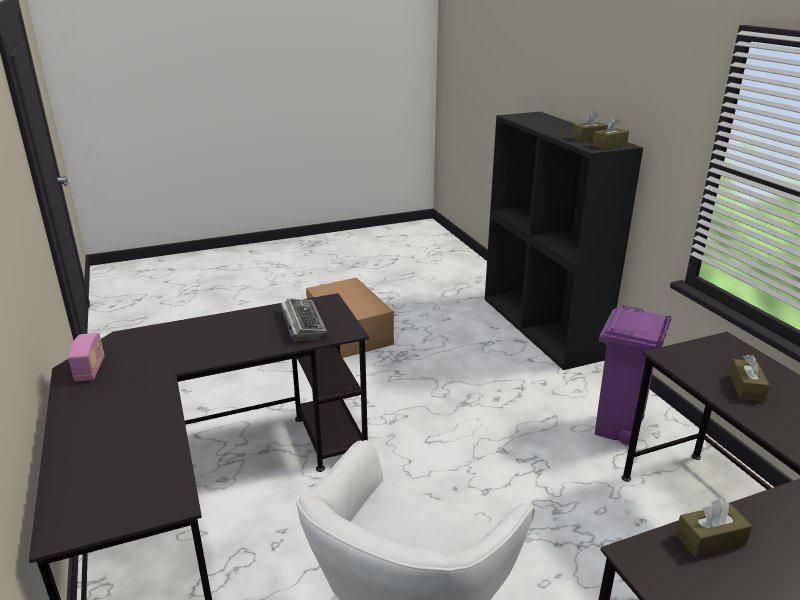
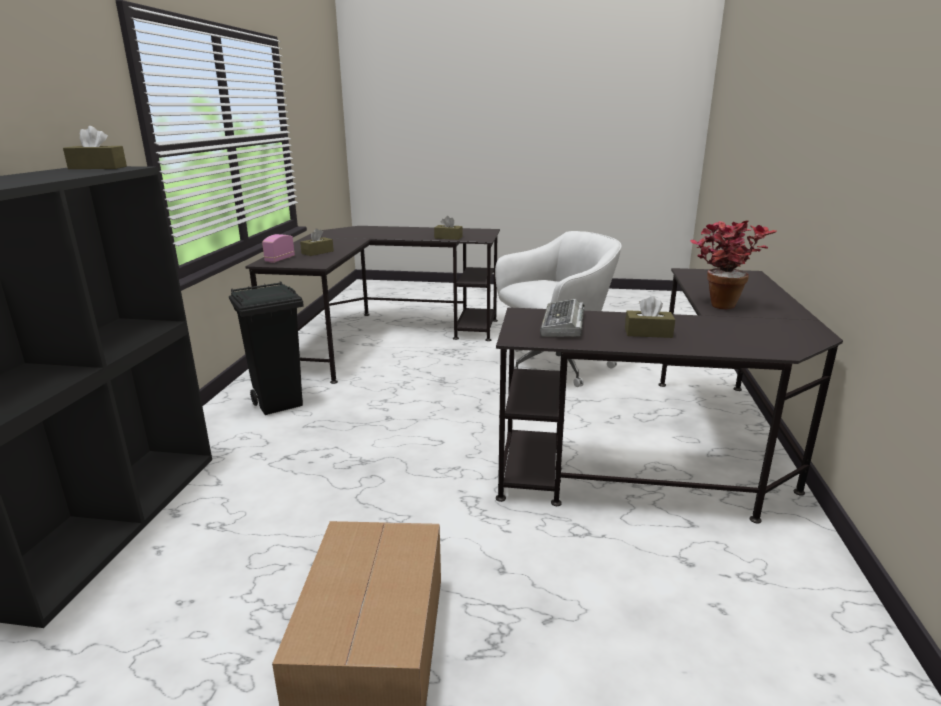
camera: 150 degrees left, 5 degrees down
radio [68,333,105,382] -> radio moved to [262,234,295,263]
brown tissue box [572,111,608,142] -> brown tissue box moved to [625,296,675,338]
purple trash can [595,305,672,446] -> black trash can [229,282,304,415]
none -> potted plant [690,220,777,309]

